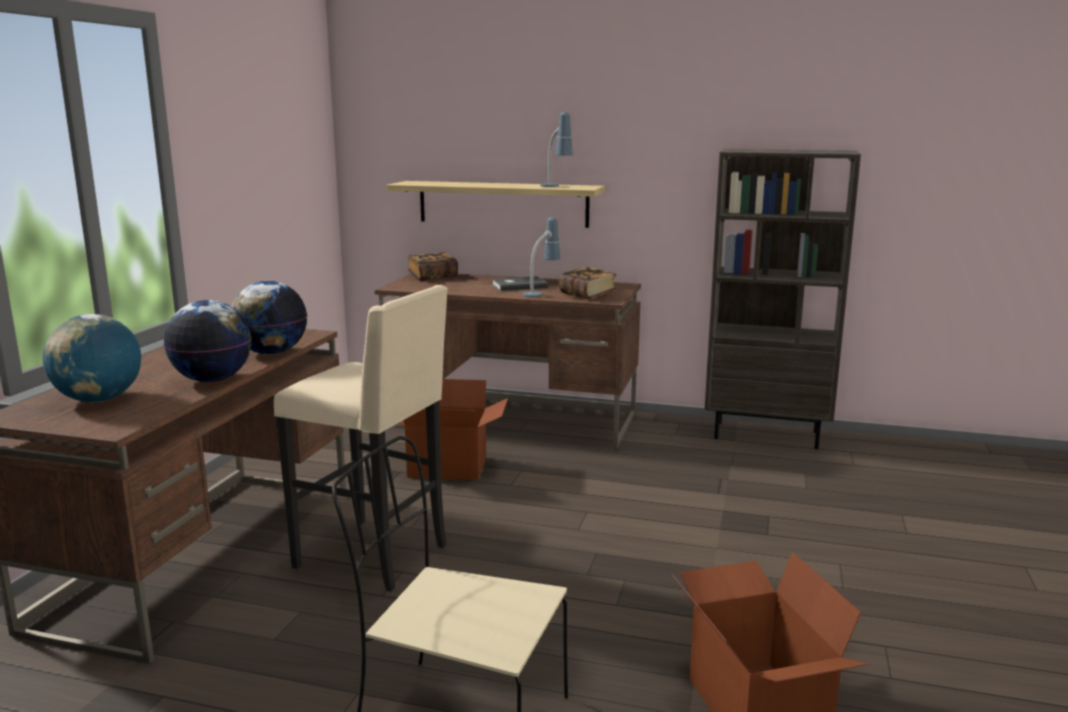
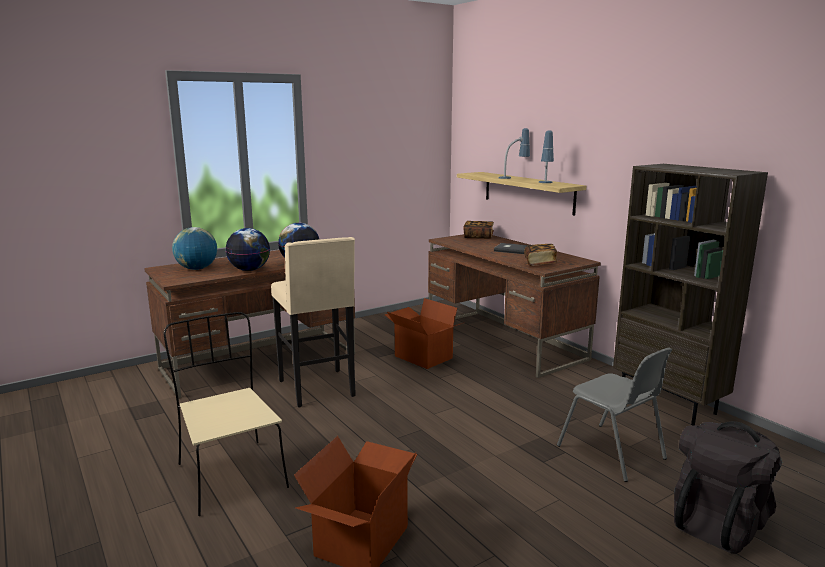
camera: 40 degrees right, 0 degrees up
table lamp [522,217,560,297] -> table lamp moved to [499,128,530,179]
none -> grey chair [557,348,672,482]
none -> black backpack [674,421,782,554]

